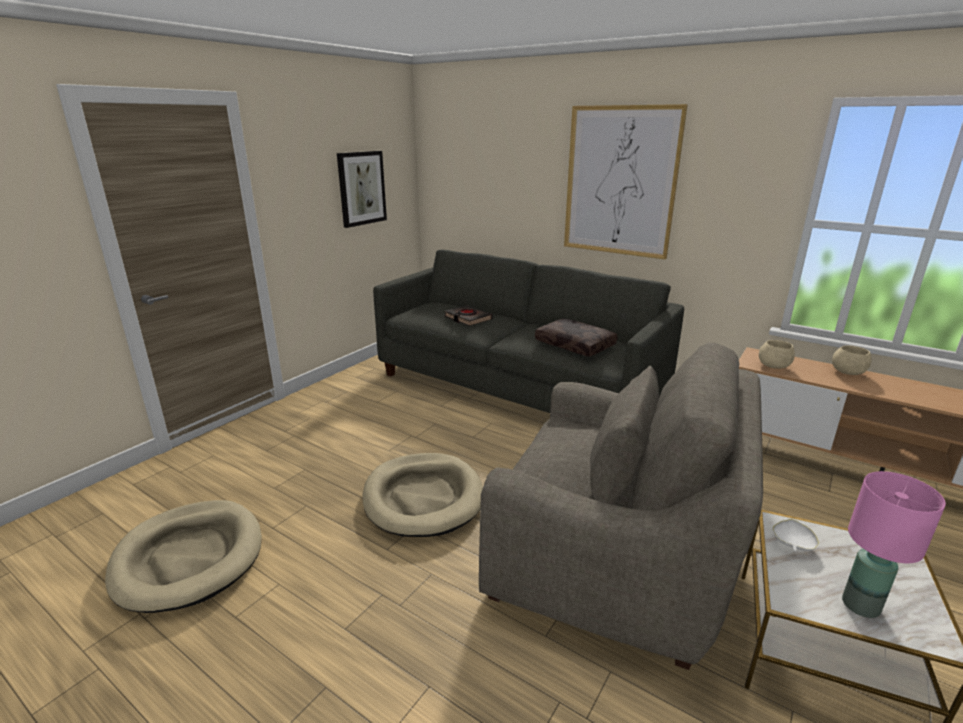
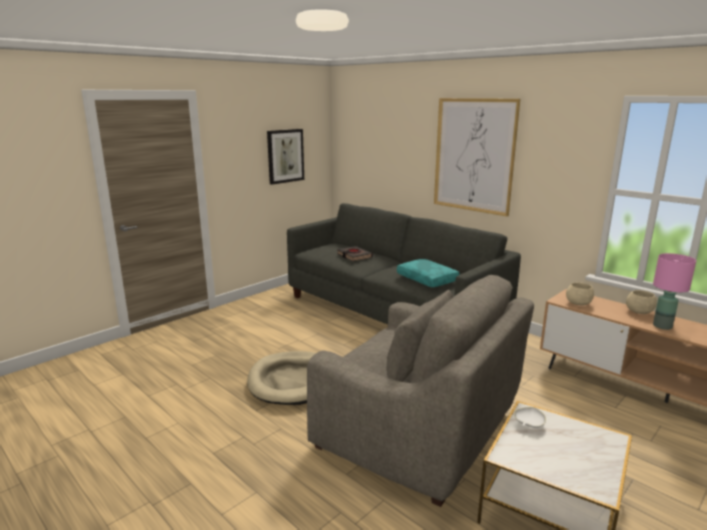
camera: 10 degrees right, 5 degrees down
beige dog bed [105,500,262,613] -> none
brown pillow [535,319,617,357] -> turquoise pillow [397,259,460,287]
pink table lamp [842,471,946,618] -> pink table lamp moved to [653,253,696,330]

